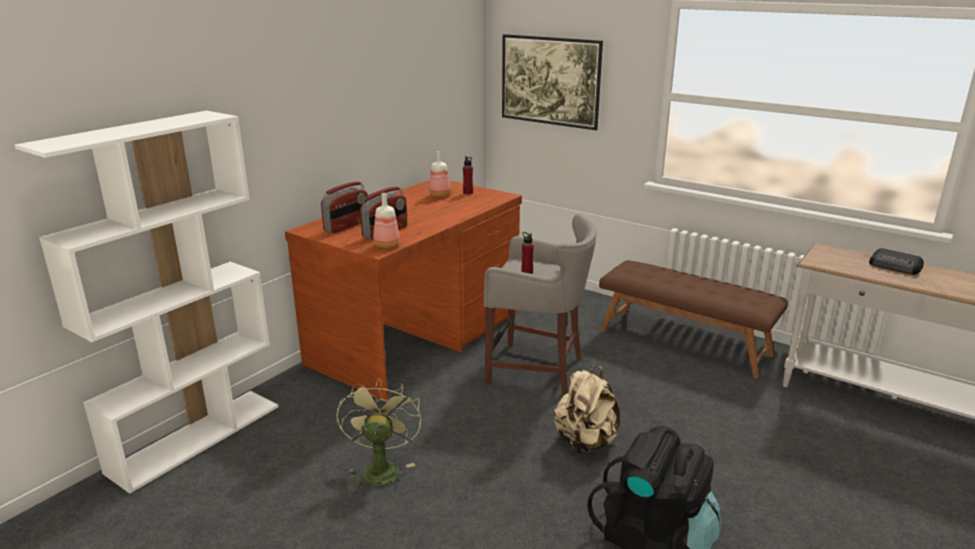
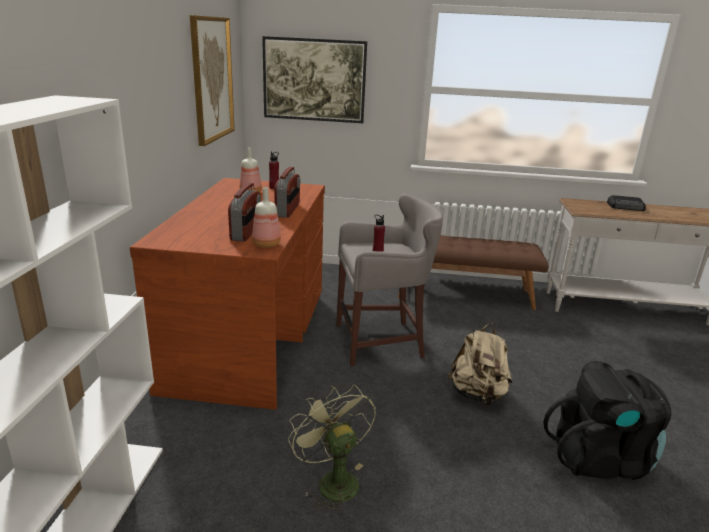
camera: 30 degrees left, 0 degrees up
radio [321,181,368,233] -> radio moved to [274,166,300,218]
none -> picture [190,15,235,146]

